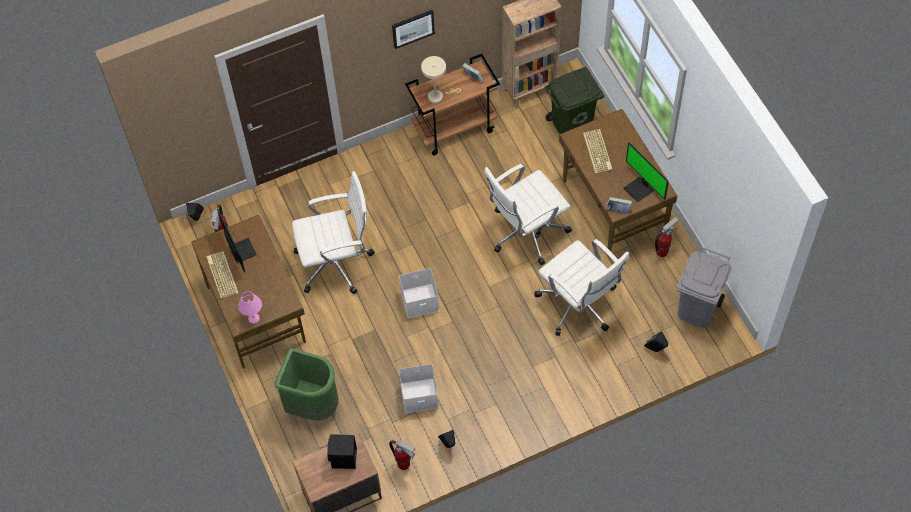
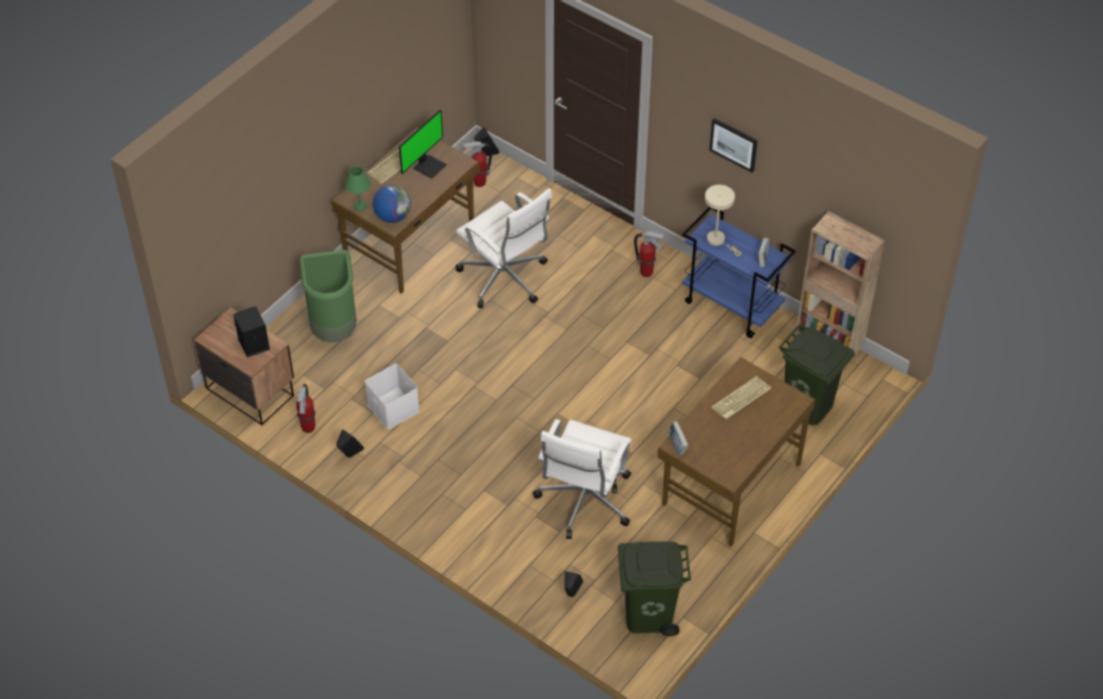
camera: 60 degrees right, 10 degrees down
pink table lamp [238,292,262,324] -> green table lamp [345,166,371,211]
white storage box [399,268,439,318] -> none
brown cart [405,54,500,156] -> blue cart [682,207,796,338]
white office chair [484,164,572,266] -> none
monitor [624,143,669,202] -> none
fire extinguisher [655,217,679,257] -> fire extinguisher moved to [634,231,665,277]
grey trash can [676,246,732,328] -> green trash can [618,541,691,636]
none -> globe [373,185,411,223]

